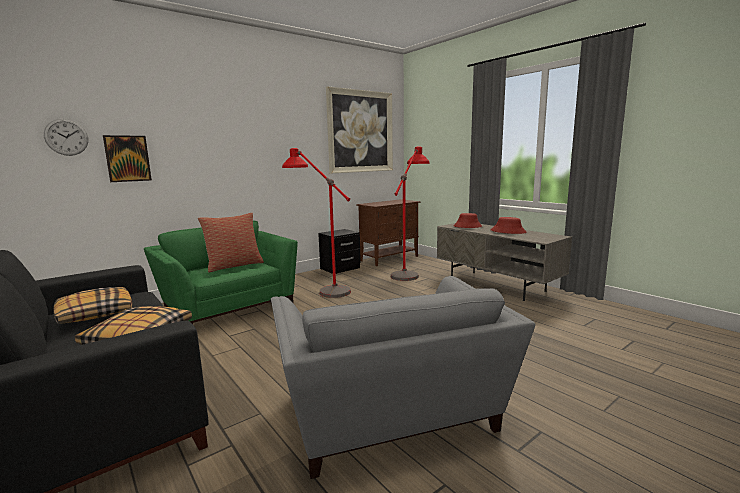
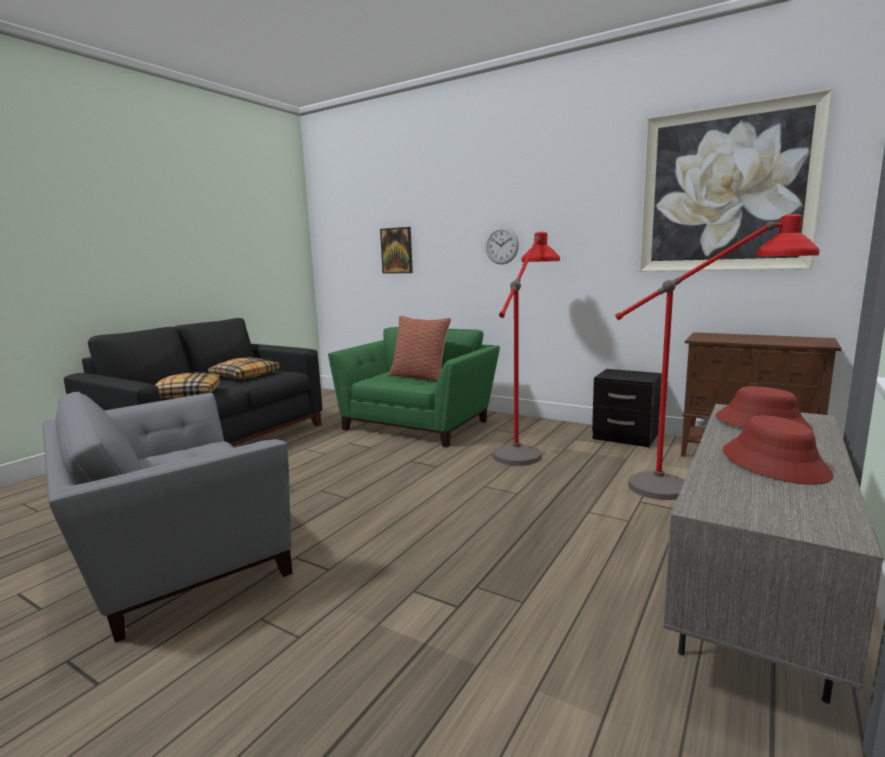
camera: 70 degrees right, 0 degrees up
wall clock [44,119,88,156] -> wall clock moved to [485,227,519,264]

